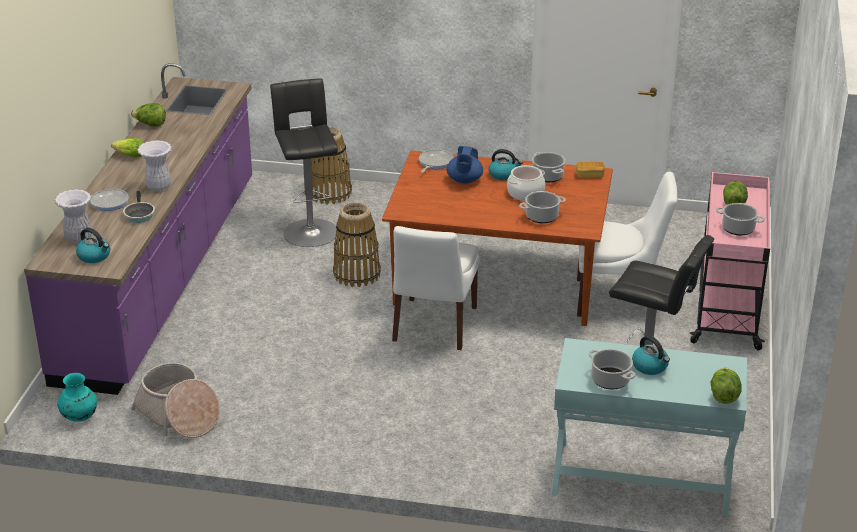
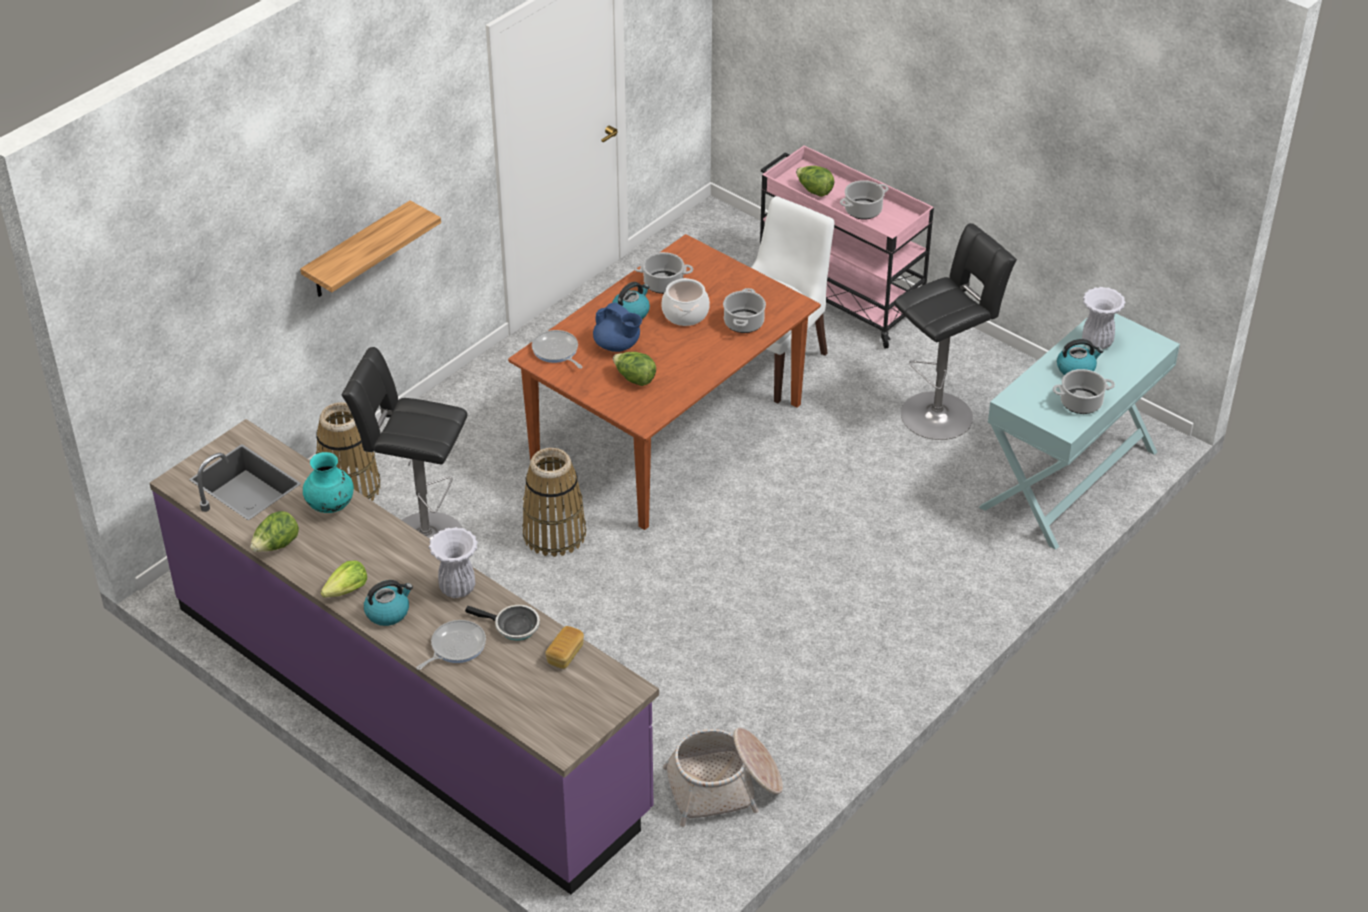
camera: 60 degrees left, 10 degrees up
white vase [54,189,92,243] -> white vase moved to [1082,287,1126,349]
turquoise vase [57,373,97,422] -> turquoise vase moved to [303,452,354,513]
kettle [76,228,110,263] -> kettle moved to [364,580,413,626]
white chair [392,226,480,350] -> none
bread [576,161,605,178] -> bread moved to [545,626,584,669]
lettuce [711,368,742,404] -> lettuce moved to [613,352,656,386]
none -> shelf [300,200,441,297]

